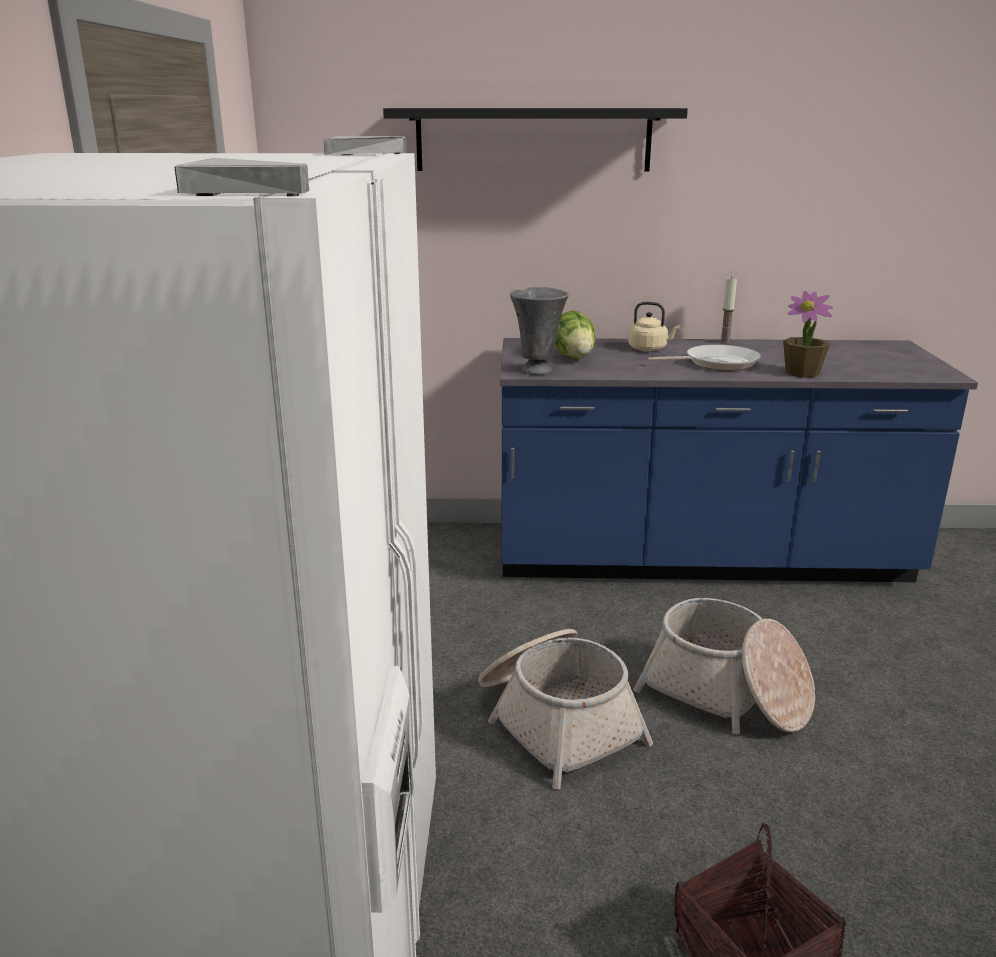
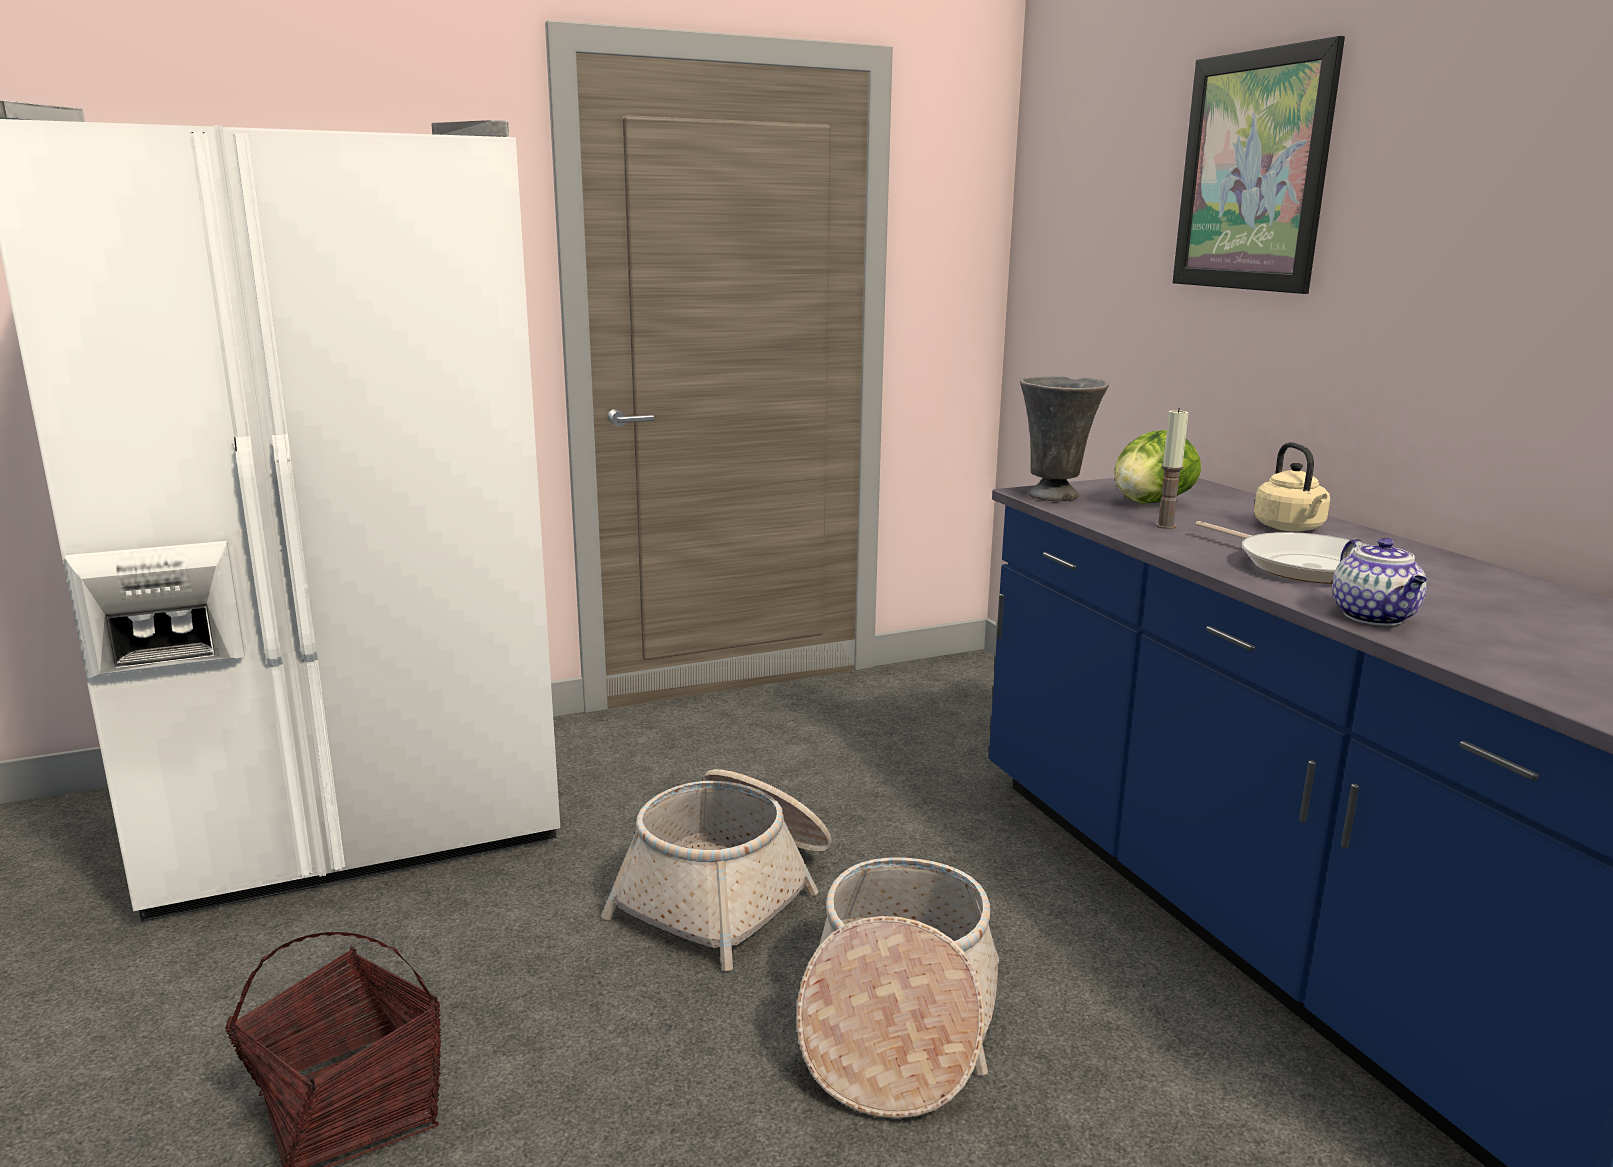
camera: 65 degrees right, 5 degrees down
black shelf [383,108,688,172] -> picture [1173,36,1345,294]
candle [720,277,737,344] -> candle moved to [1156,408,1189,529]
potted plant [783,291,833,378] -> teapot [1332,538,1427,626]

